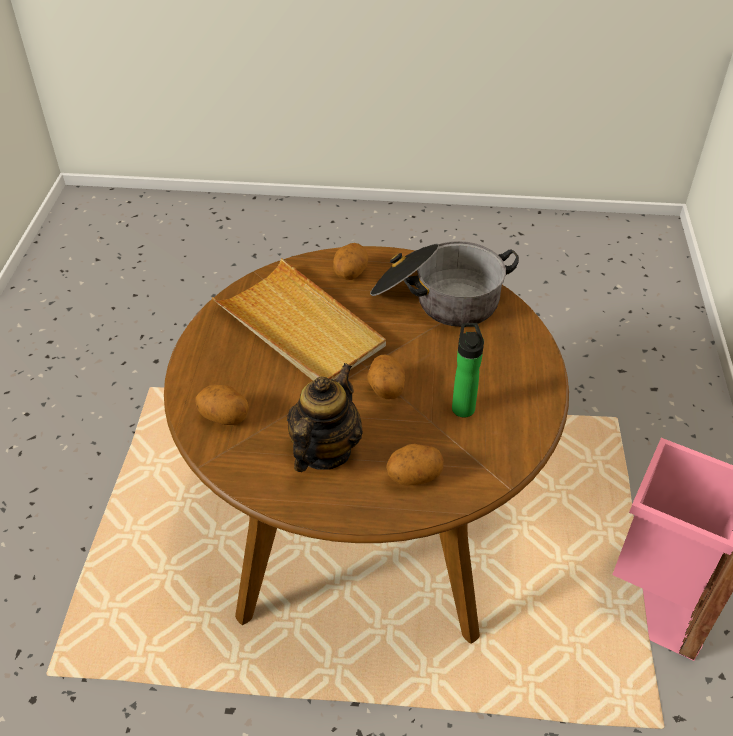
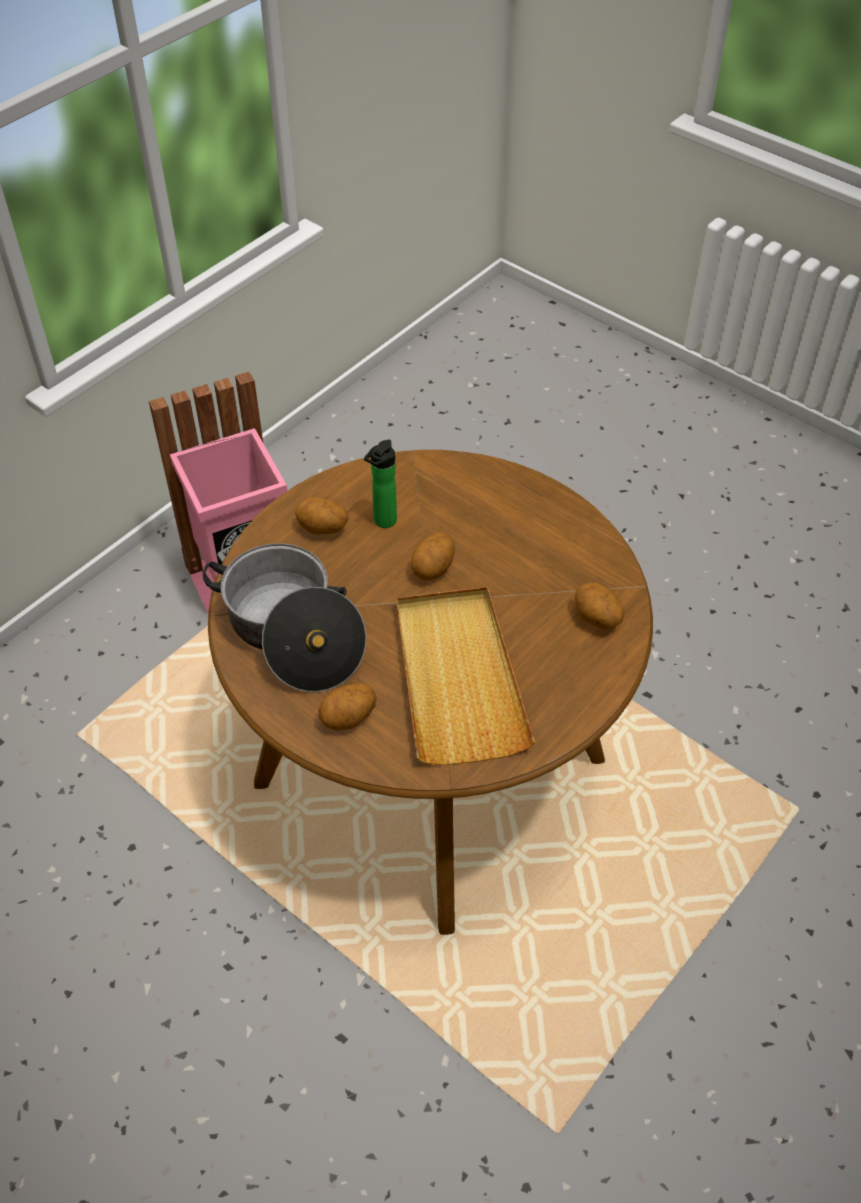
camera: 145 degrees left, 5 degrees up
teapot [287,363,363,472] -> none
potato [386,444,444,486] -> potato moved to [295,497,349,534]

